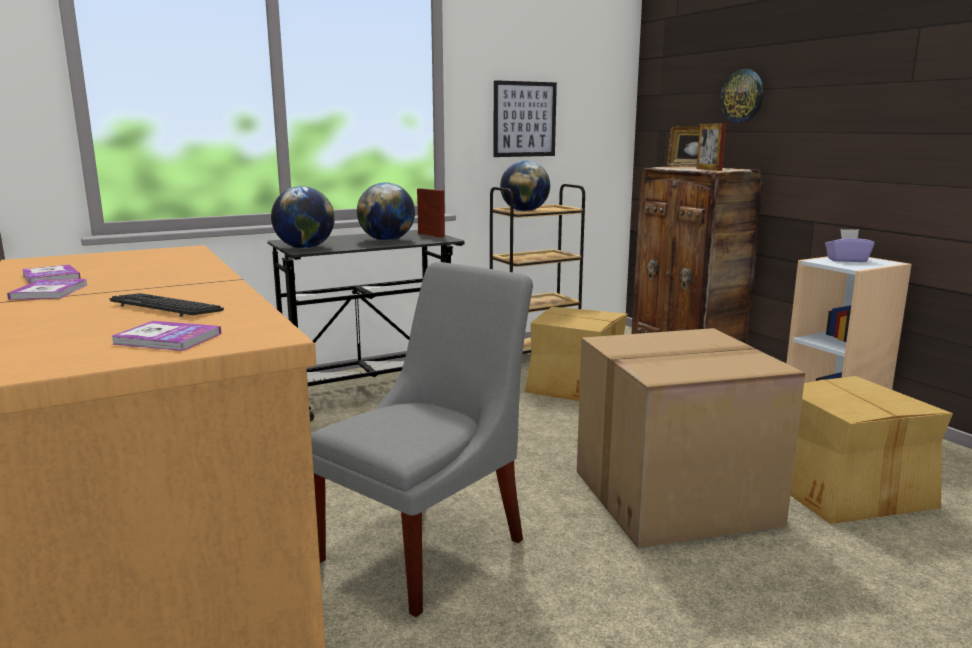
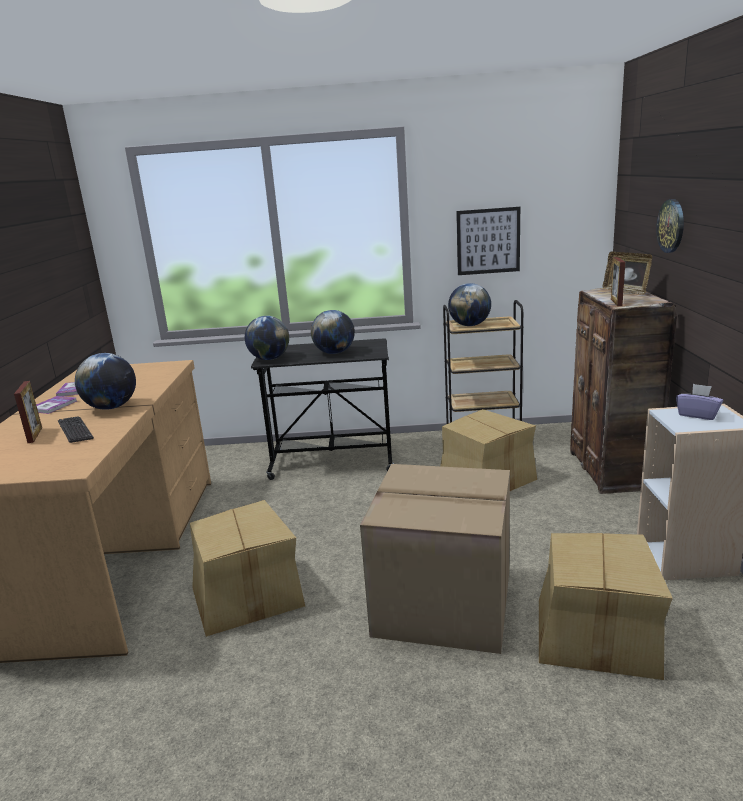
camera: 30 degrees right, 5 degrees up
book [111,321,221,351] -> none
grey chair [311,262,533,617] -> cardboard box [190,500,305,637]
picture frame [417,188,445,238] -> picture frame moved to [14,381,42,443]
none -> globe [75,353,136,410]

